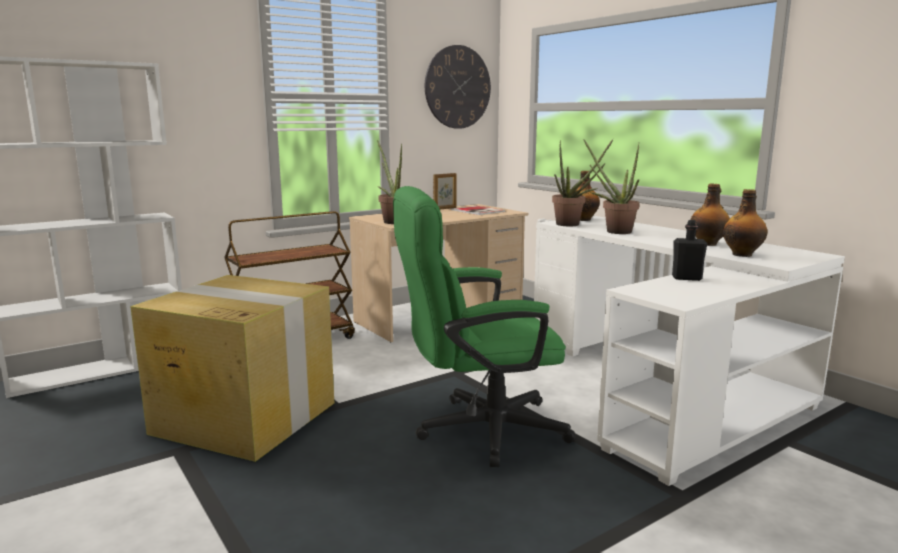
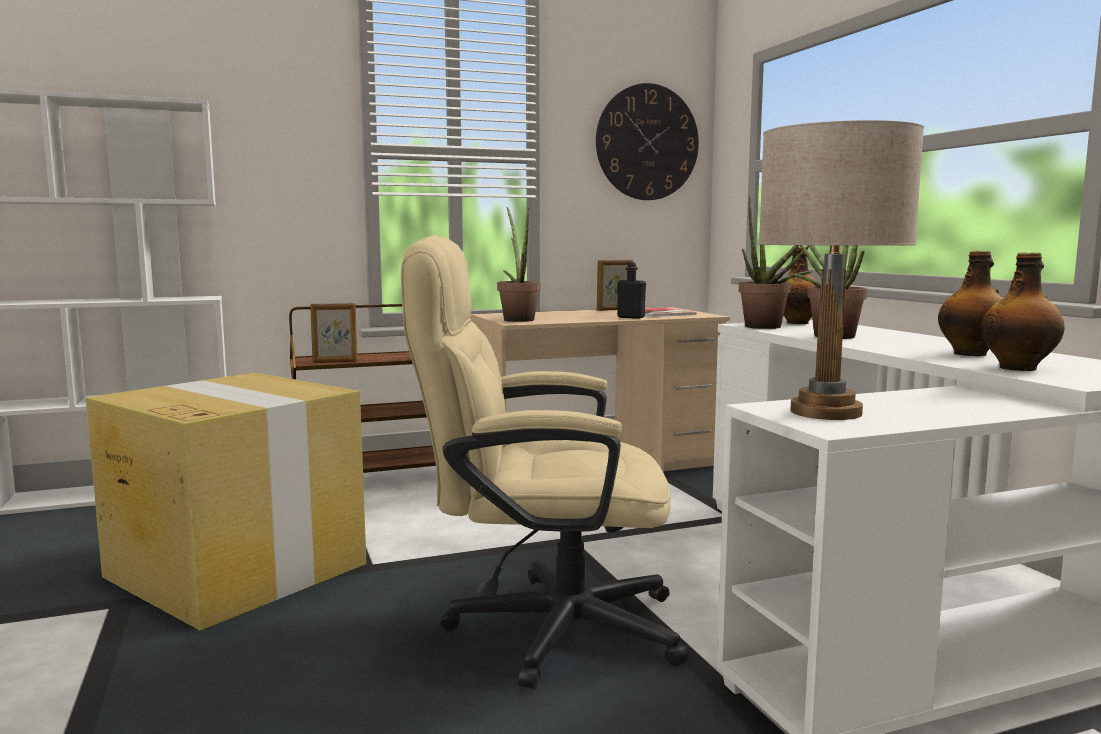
camera: 15 degrees right, 5 degrees down
green office chair [393,186,576,467] -> beige office chair [401,235,689,689]
black bottle [672,220,707,281] -> black bottle moved to [617,262,646,319]
none -> picture frame [310,303,357,363]
none -> beige table lamp [759,120,924,420]

